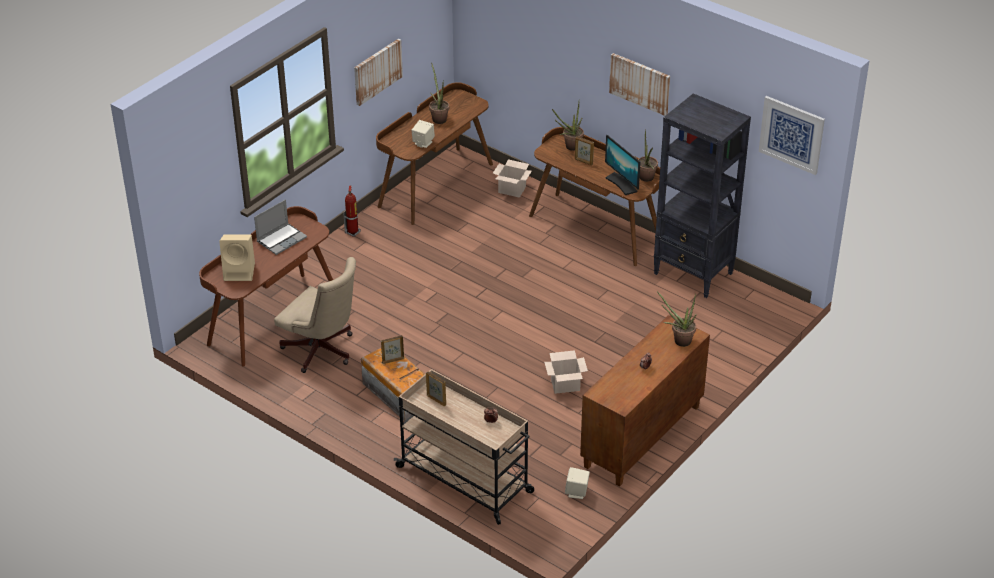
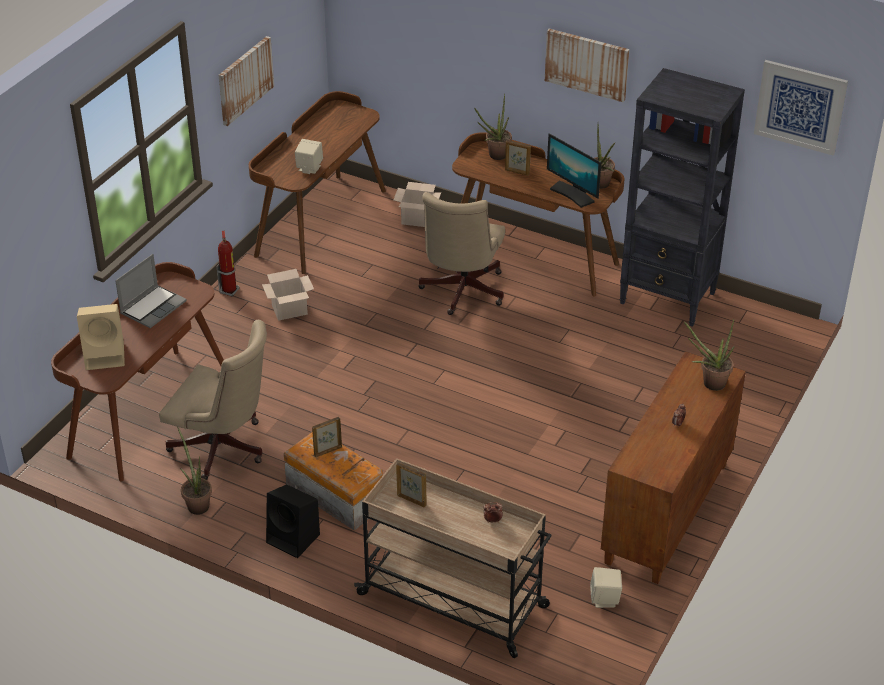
camera: 10 degrees left, 0 degrees up
potted plant [429,63,449,124] -> potted plant moved to [177,427,212,515]
cardboard box [544,350,588,394] -> cardboard box moved to [262,269,314,321]
none -> black speaker [266,484,320,558]
none -> beige office chair [418,192,505,315]

